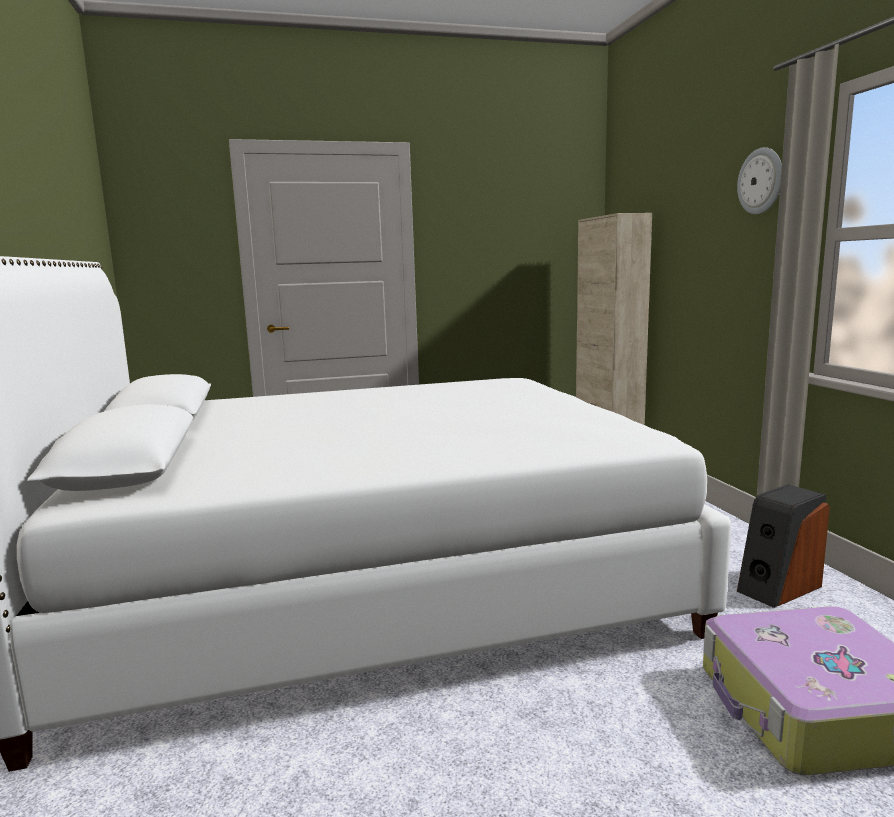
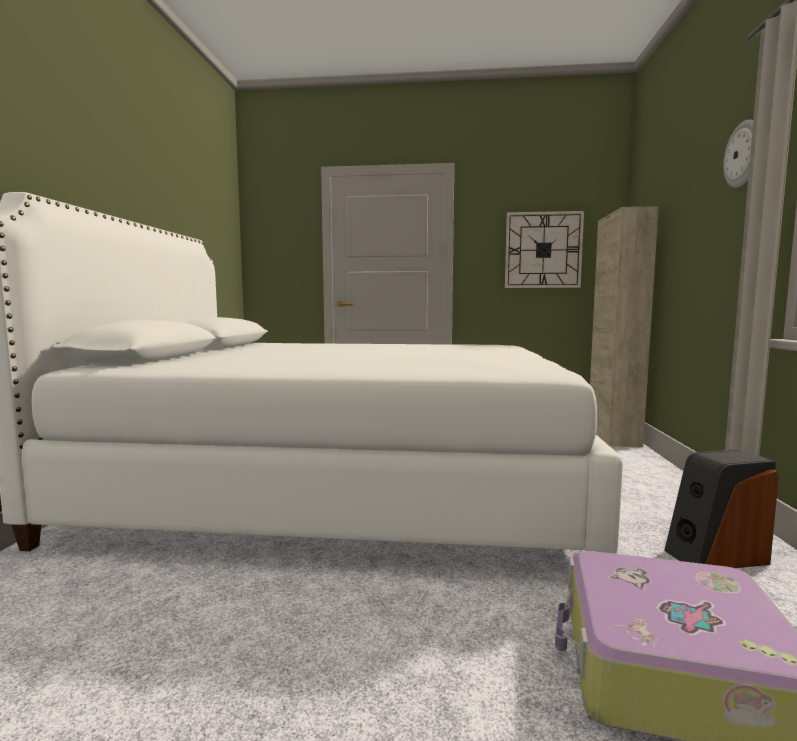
camera: 20 degrees right, 5 degrees down
none -> wall clock [505,211,584,288]

